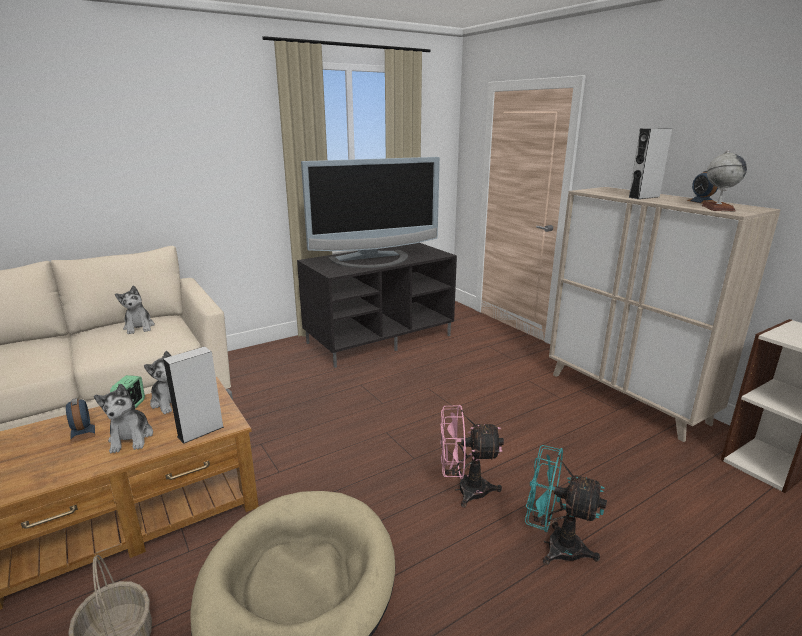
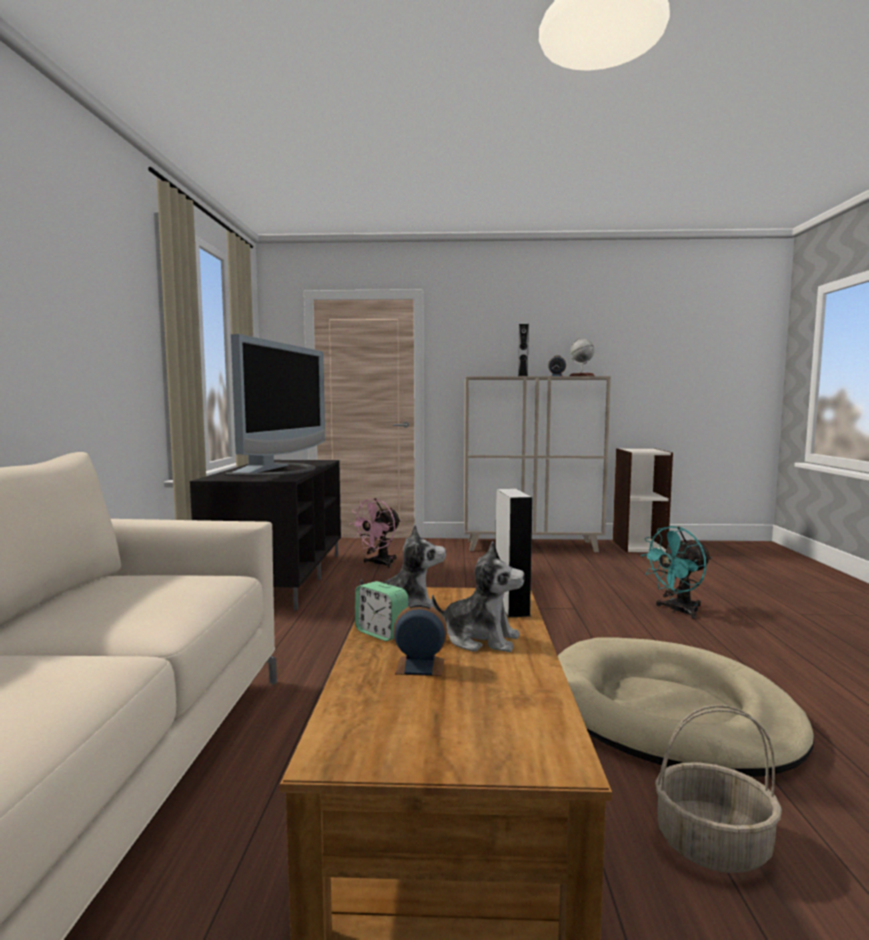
camera: 55 degrees left, 15 degrees down
plush toy [115,285,155,335] -> none
pink fan [440,405,504,508] -> pink fan moved to [349,498,401,568]

